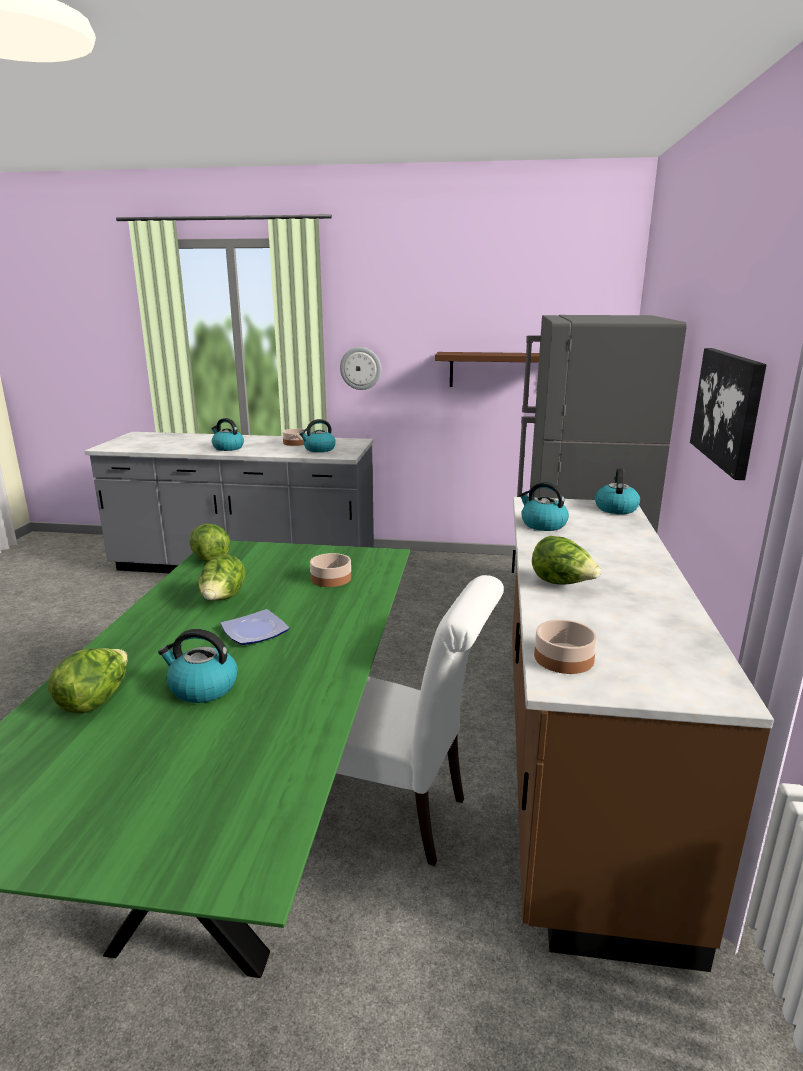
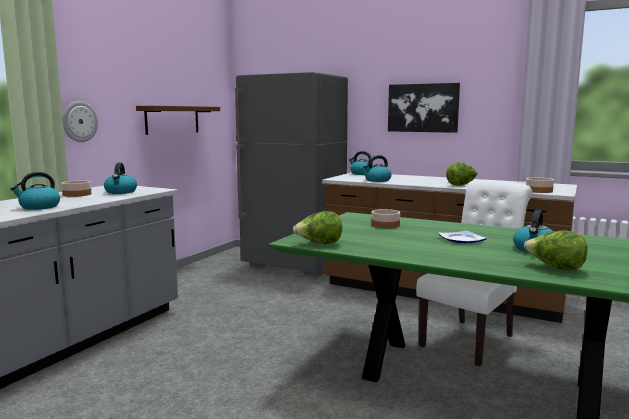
camera: 70 degrees left, 10 degrees down
lettuce [198,554,246,601] -> none

